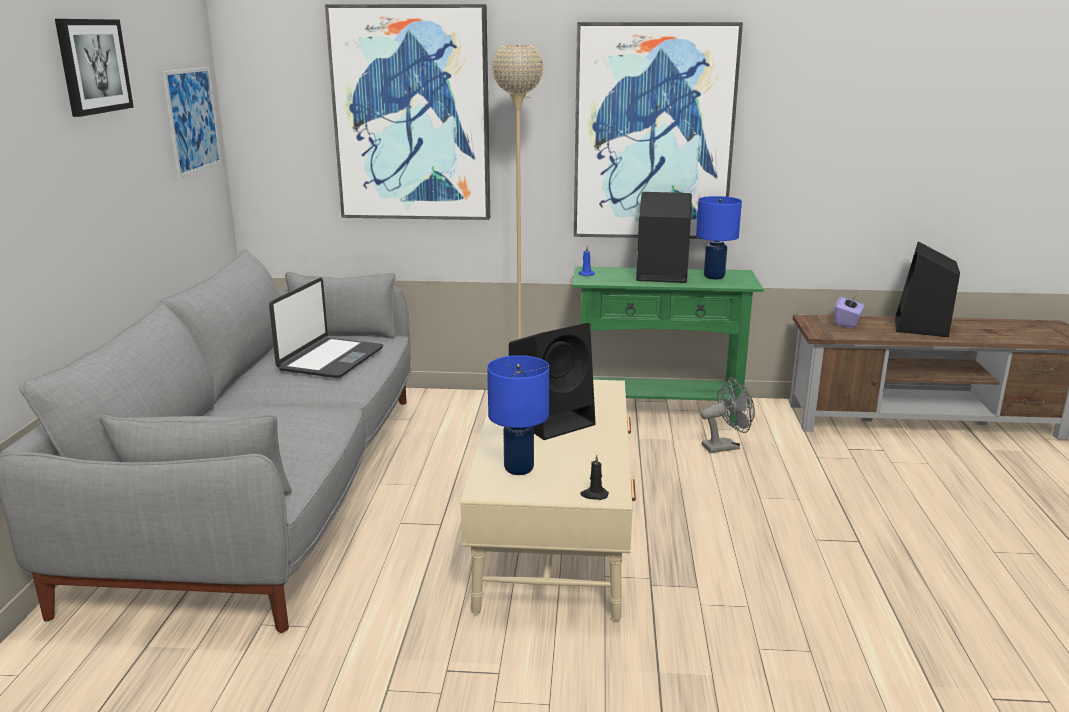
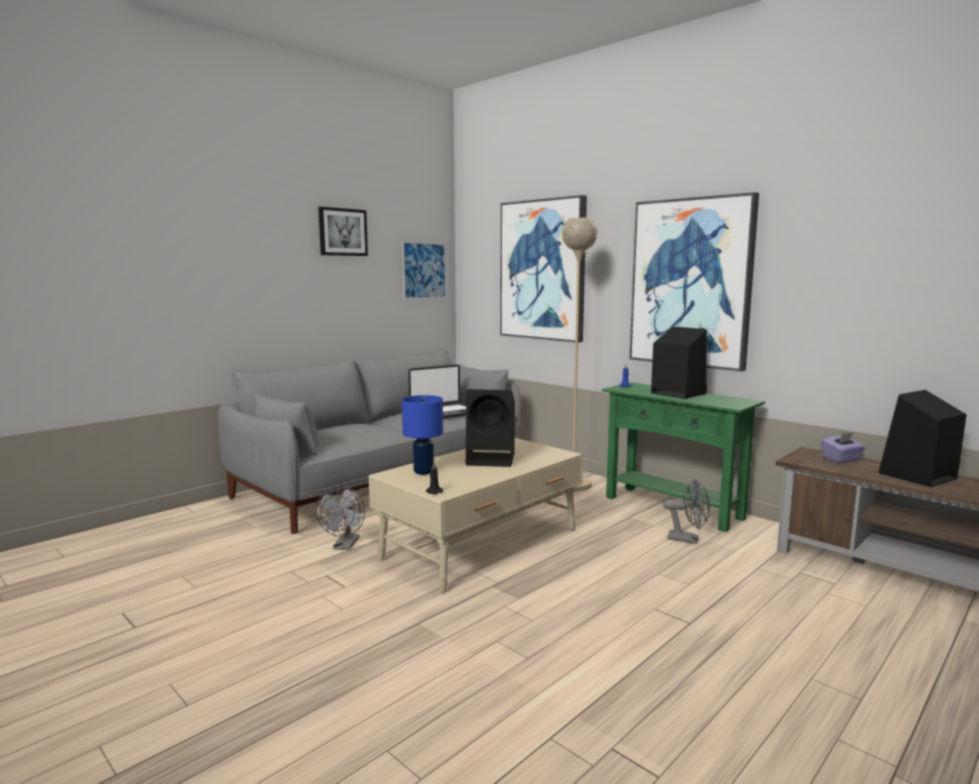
camera: 40 degrees right, 10 degrees down
blue table lamp [696,196,742,280] -> none
none -> grey fan [316,485,365,550]

